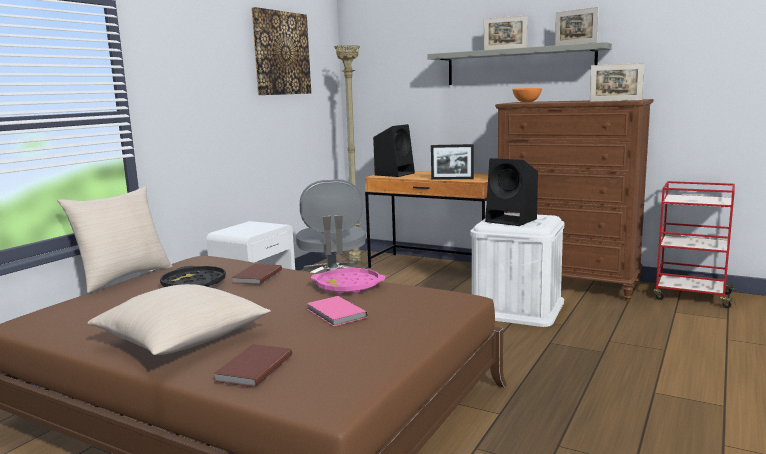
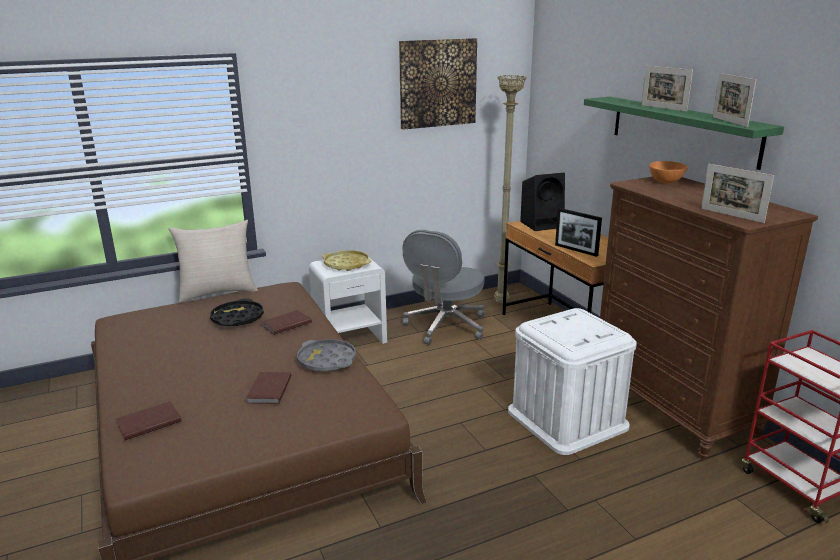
camera: 35 degrees right, 10 degrees up
beige pillow [88,284,271,355] -> none
pink book [307,296,368,326] -> brown book [246,372,291,404]
pink tray [311,268,385,294] -> grey tray [297,339,356,372]
grey shelf [427,42,612,85] -> green shelf [584,97,784,170]
black speaker [485,158,538,226] -> none
none -> yellow tray [322,250,371,271]

